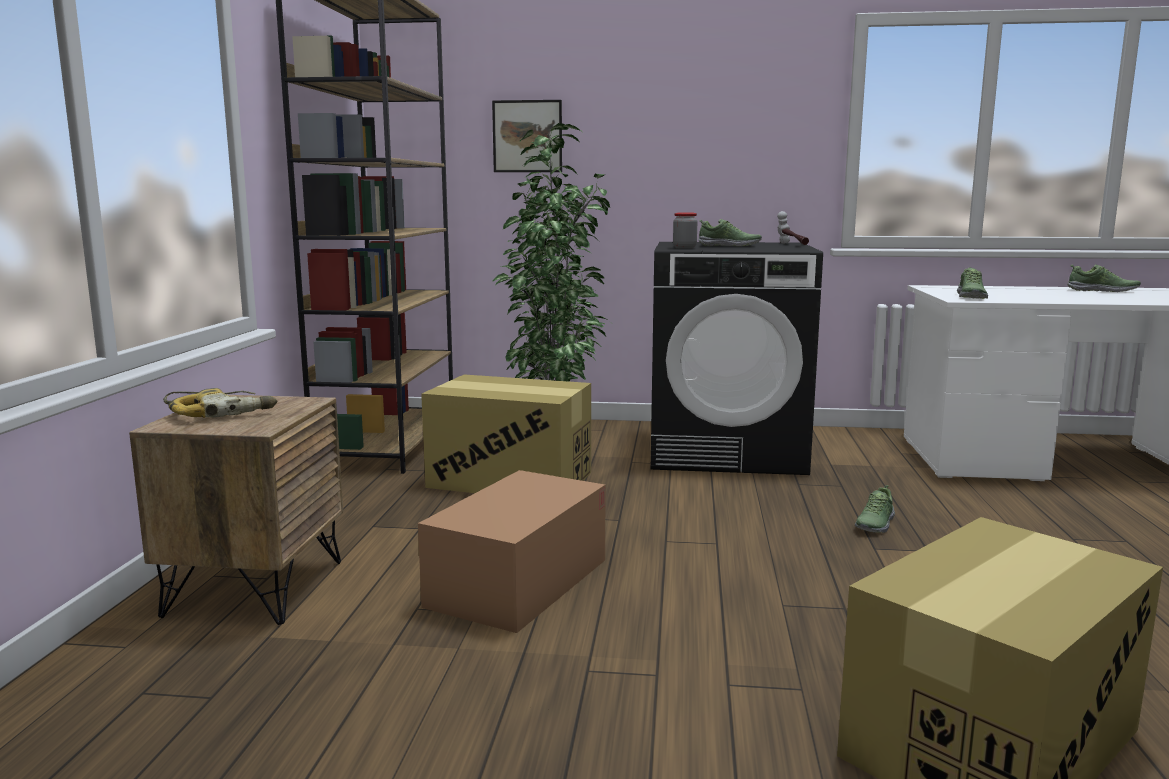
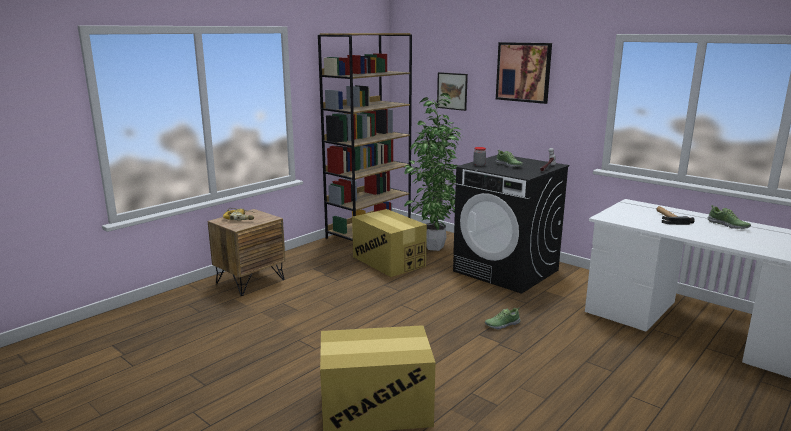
camera: 35 degrees right, 5 degrees up
cardboard box [418,470,606,633] -> none
shoe [957,267,988,299] -> none
none -> picture [496,42,552,104]
none -> hammer [656,206,694,225]

